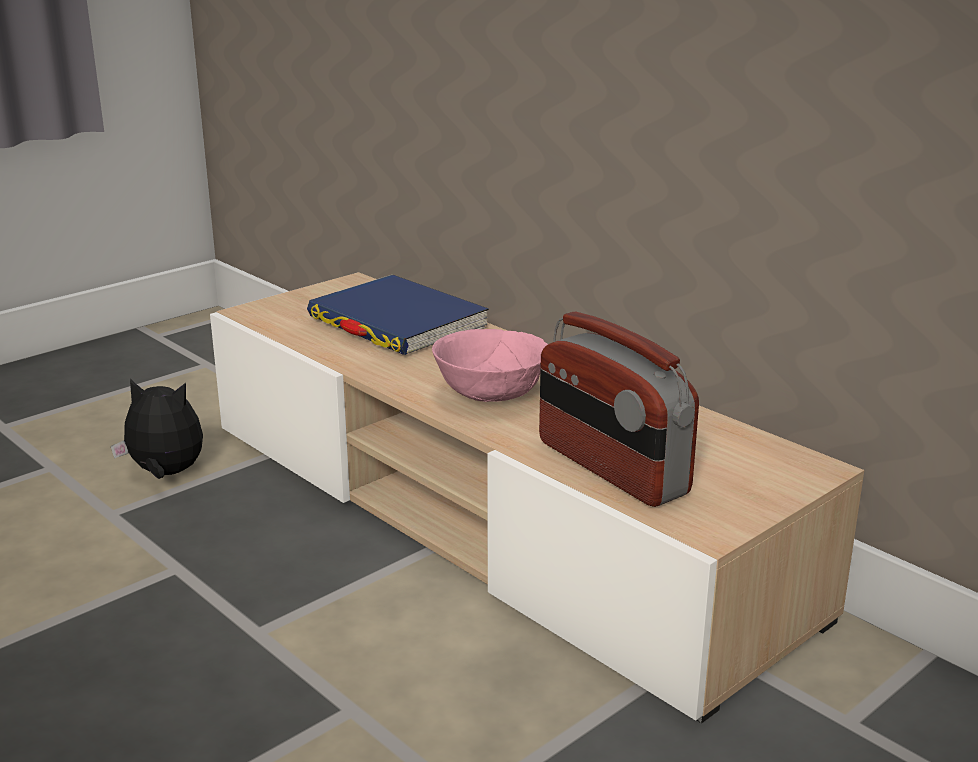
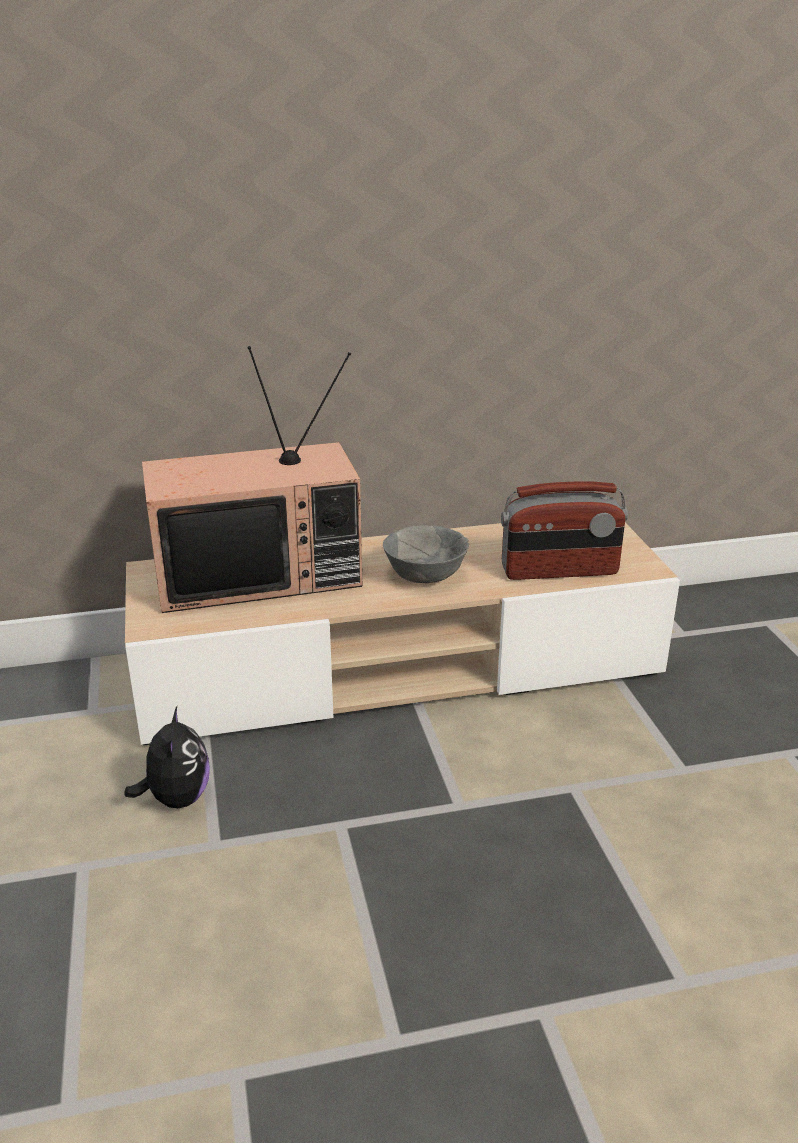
camera: 60 degrees left, 5 degrees up
plush toy [111,379,203,479] -> plush toy turned 135 degrees clockwise [125,706,210,808]
blue book [307,274,489,355] -> television [142,346,362,613]
pink bowl [432,329,548,402] -> grey bowl [383,525,469,583]

